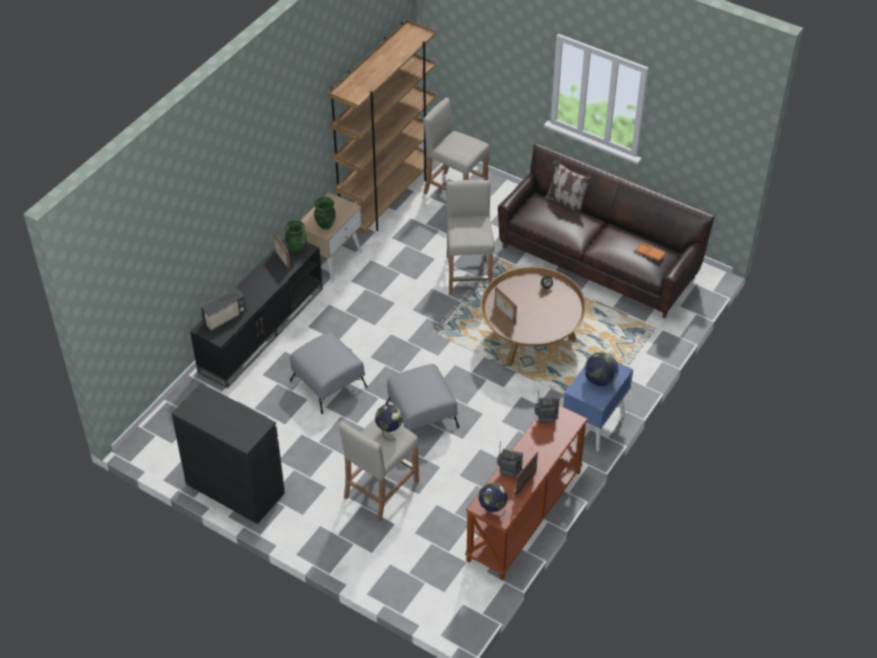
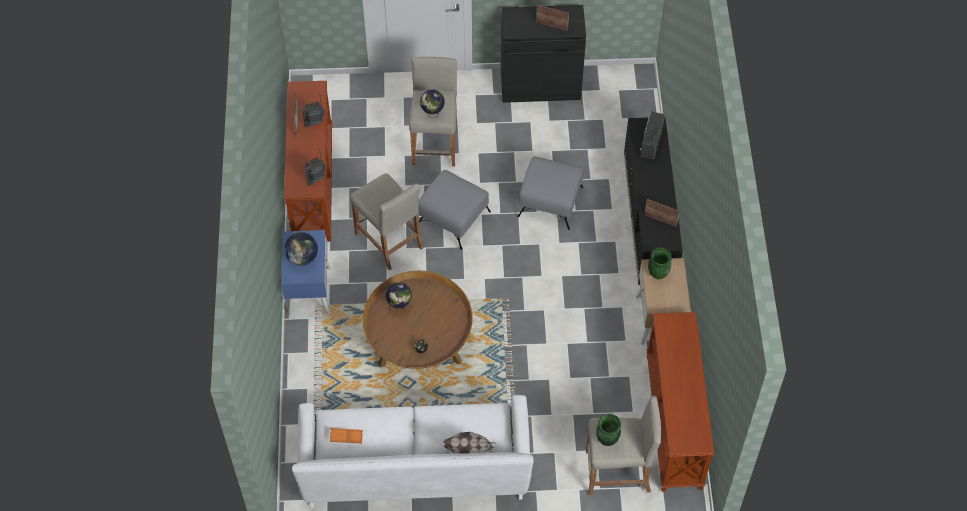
camera: 145 degrees right, 10 degrees up
green vase [285,220,307,253] -> green vase moved to [596,414,621,446]
brown bookcase [328,20,436,233] -> brown console table [647,312,714,492]
beige stool [446,180,495,295] -> beige stool moved to [351,173,423,271]
globe [478,483,508,518] -> globe moved to [386,282,412,310]
picture frame [495,286,517,325] -> picture frame moved to [536,5,569,31]
brown sofa [498,143,715,319] -> white sofa [292,395,534,508]

